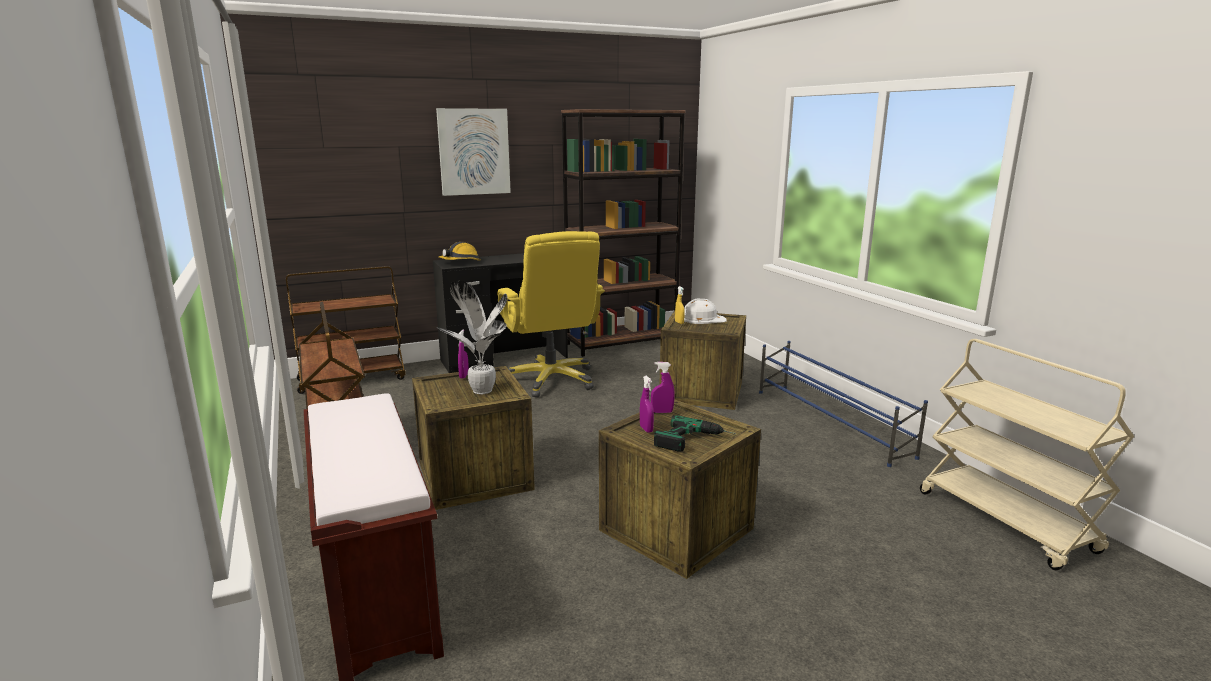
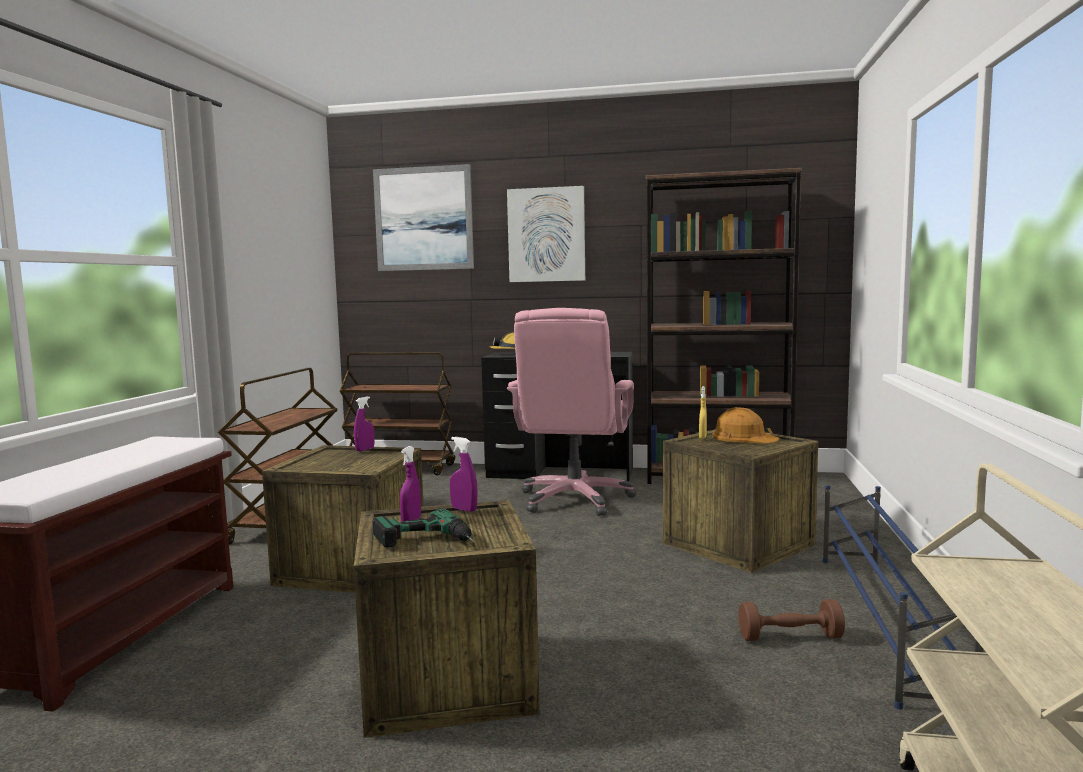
camera: 35 degrees right, 10 degrees down
potted plant [436,281,507,394] -> none
yellow office chair [497,231,605,397] -> pink office chair [507,308,636,516]
white hard hat [684,299,727,324] -> orange hard hat [712,407,780,444]
none -> picture [373,164,474,271]
none -> brown dumbbell [738,599,845,641]

